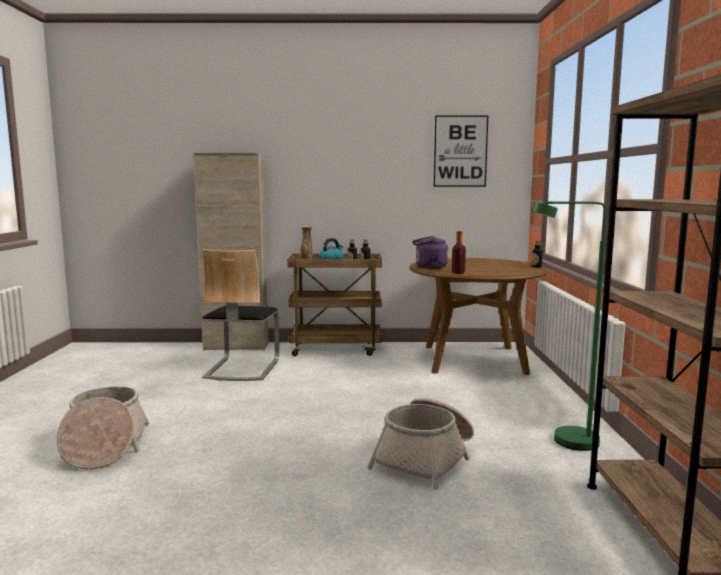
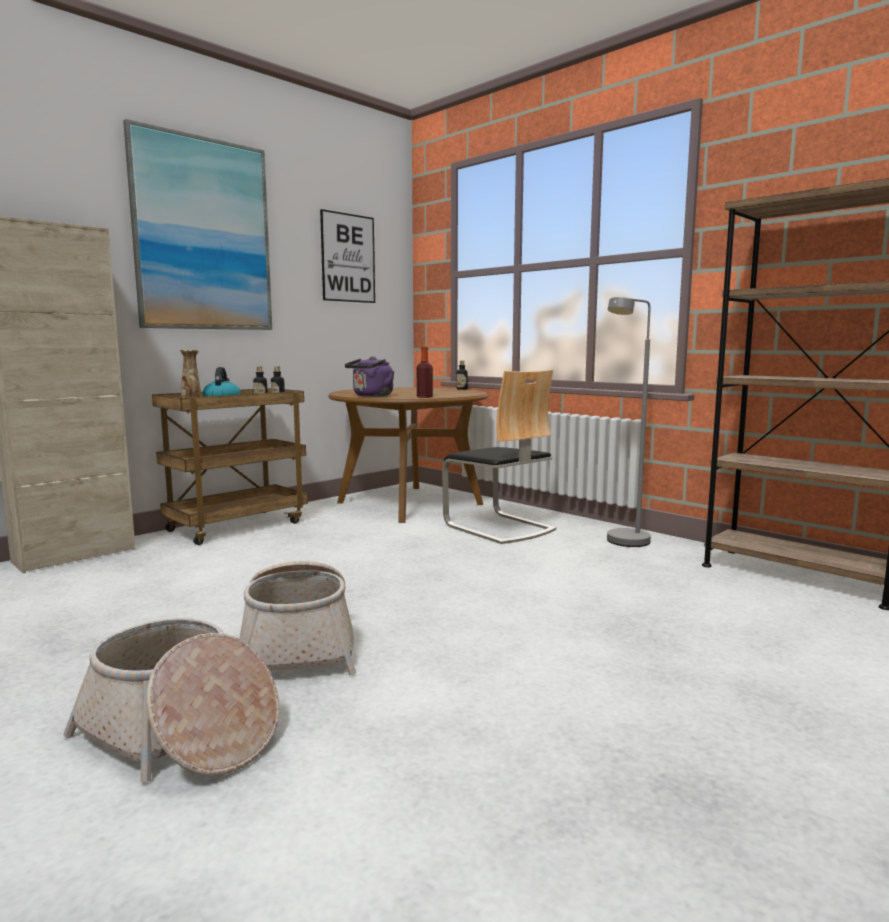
camera: 45 degrees left, 0 degrees up
chair [202,249,279,381] -> chair moved to [442,369,556,544]
basket [367,398,474,490] -> basket moved to [239,561,356,675]
green floor lamp [531,201,606,451] -> grey floor lamp [607,297,651,547]
none -> picture [123,119,272,330]

